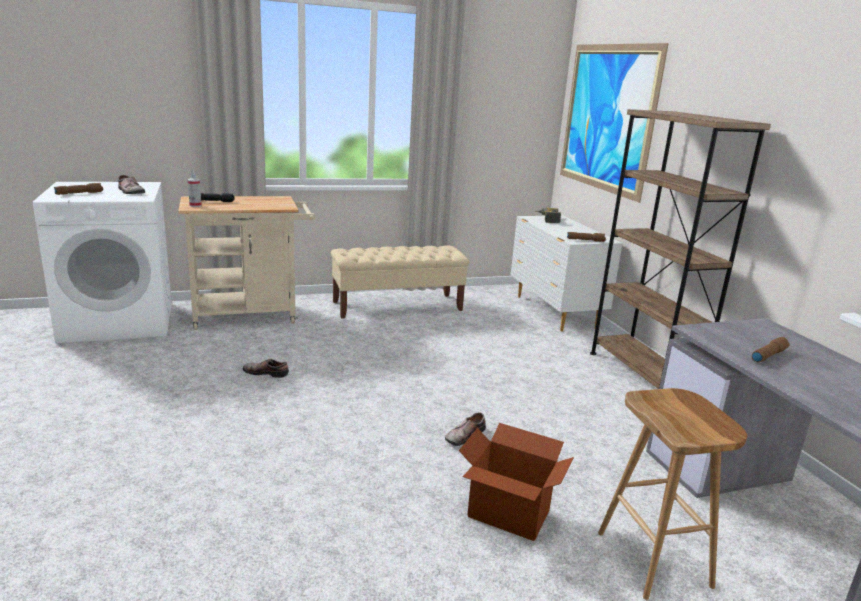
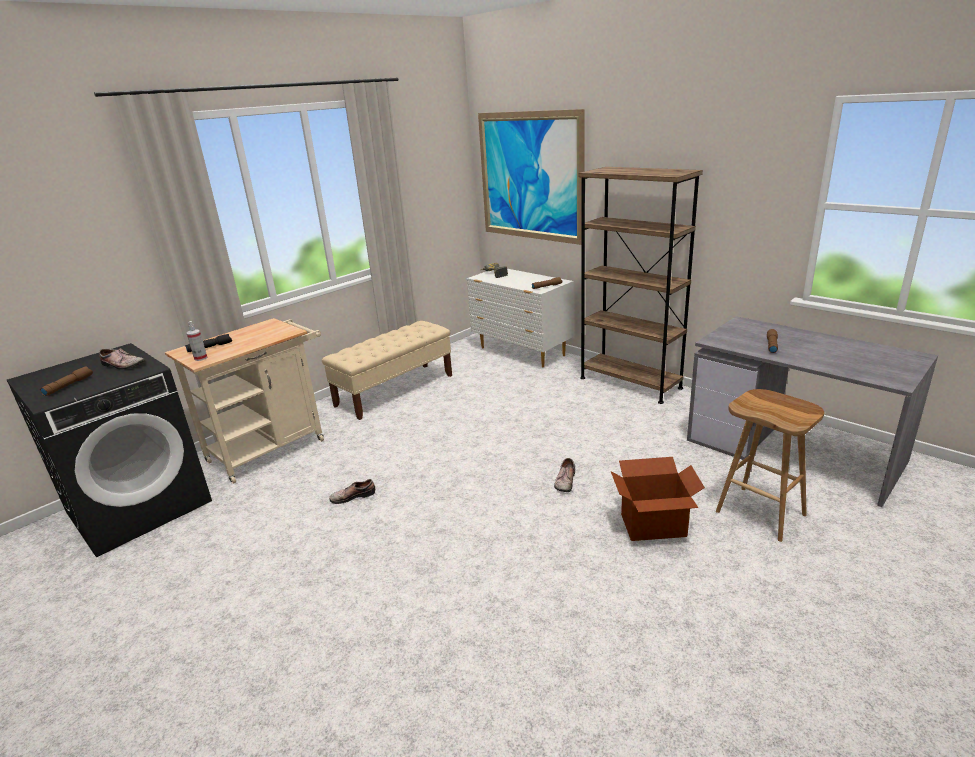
camera: 25 degrees left, 5 degrees up
white washing machine [33,182,172,344] -> black washing machine [7,343,212,557]

